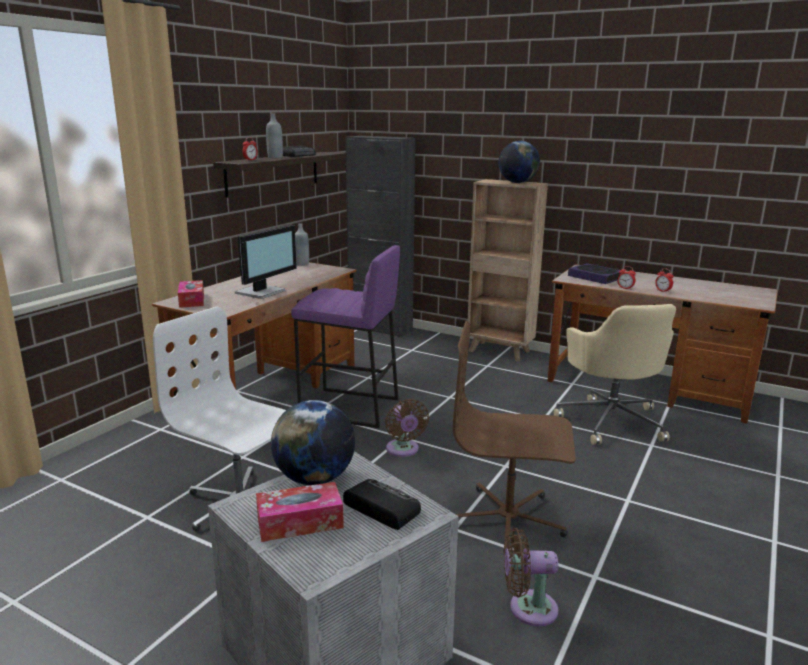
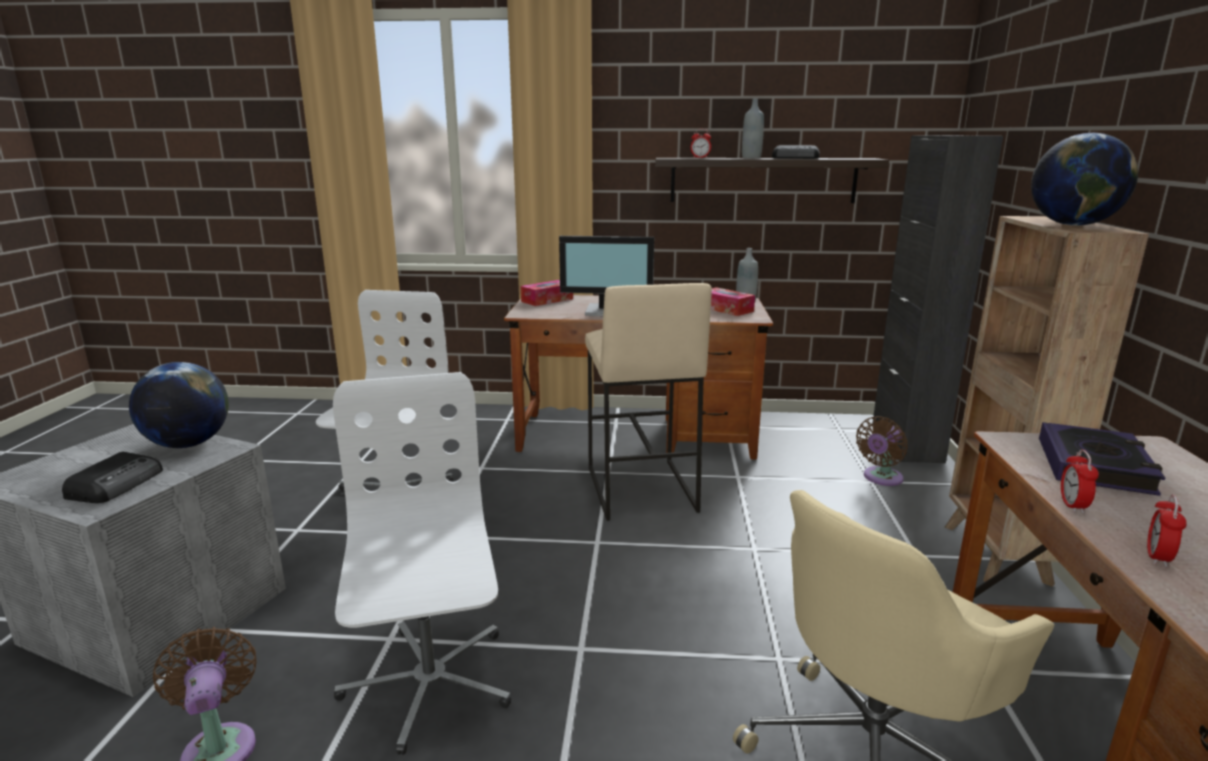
camera: 65 degrees right, 0 degrees up
tissue box [256,482,344,542] -> tissue box moved to [711,287,755,316]
purple stool [291,245,400,428] -> beige stool [585,283,712,521]
brown fan [385,399,429,457] -> brown fan moved to [856,416,908,486]
brown office chair [453,321,576,554] -> white office chair [333,372,511,755]

